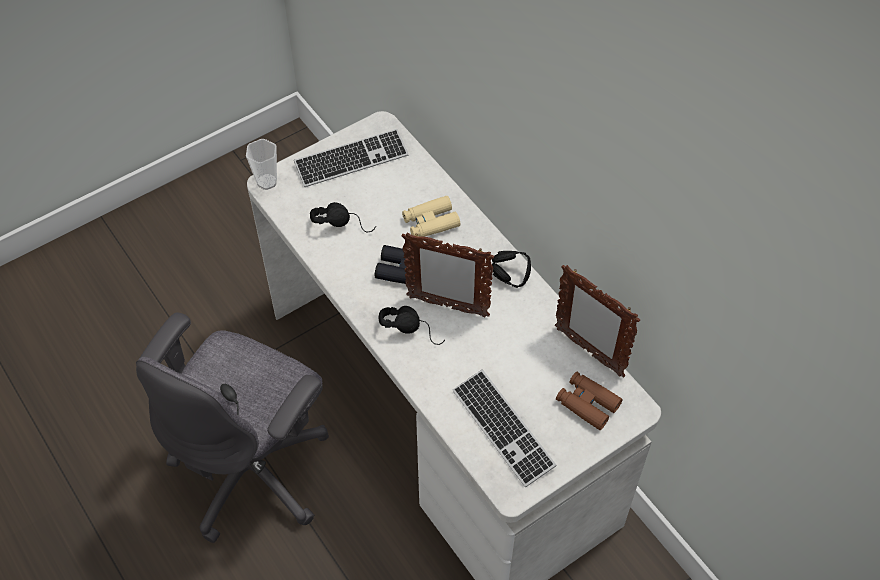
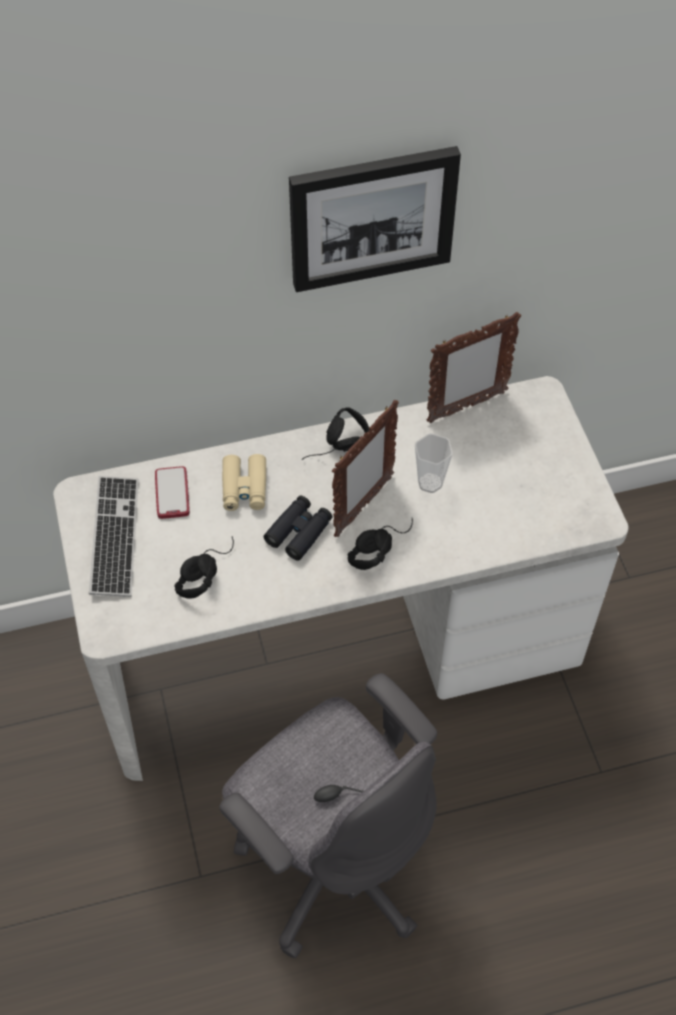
camera: 70 degrees left, 0 degrees up
cup [246,139,277,190] -> cup moved to [415,433,453,493]
keyboard [453,370,556,487] -> none
brown binoculars [556,372,623,430] -> none
none -> phone [155,466,190,519]
none -> picture [289,146,461,292]

